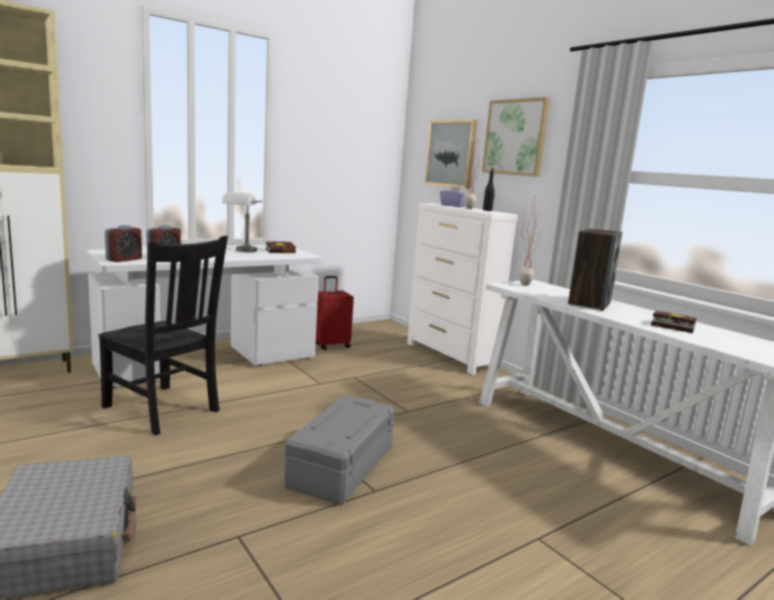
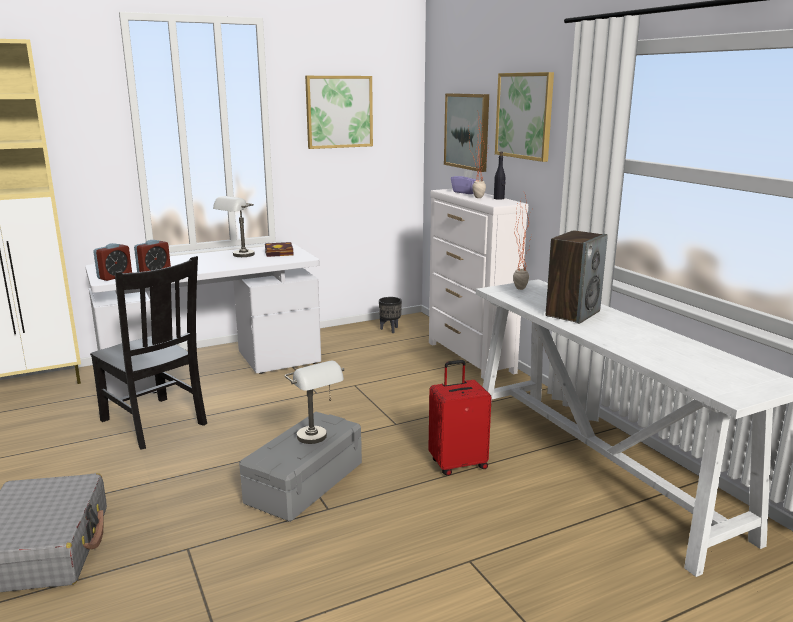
camera: 10 degrees right, 5 degrees up
red suitcase [316,276,354,350] -> red suitcase moved to [428,360,492,476]
book [651,311,696,333] -> none
none -> grey table lamp [284,360,344,444]
none -> picture [305,76,373,149]
none -> black planter [379,297,402,333]

